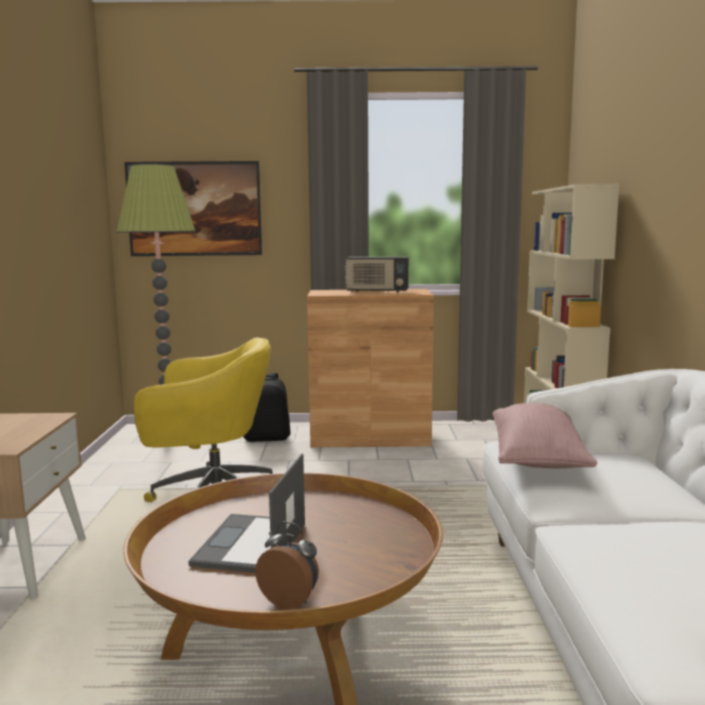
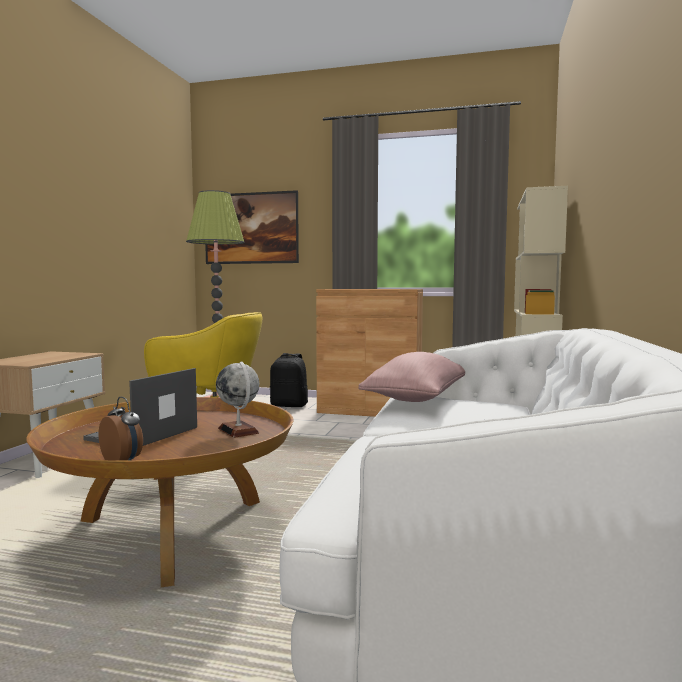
camera: 15 degrees right, 5 degrees down
radio [345,257,409,293] -> none
none -> globe [216,362,259,438]

